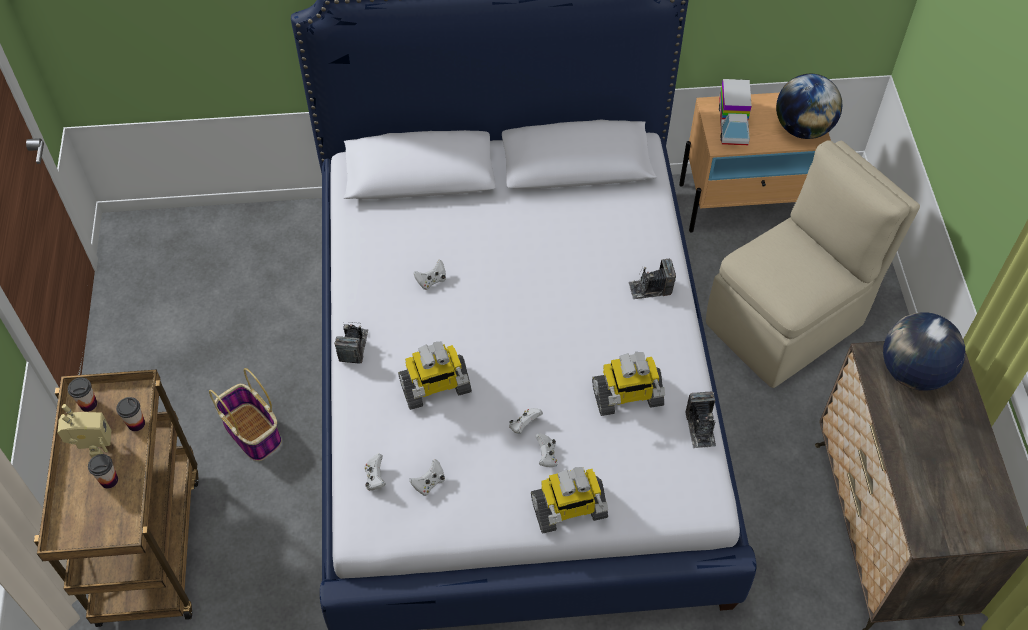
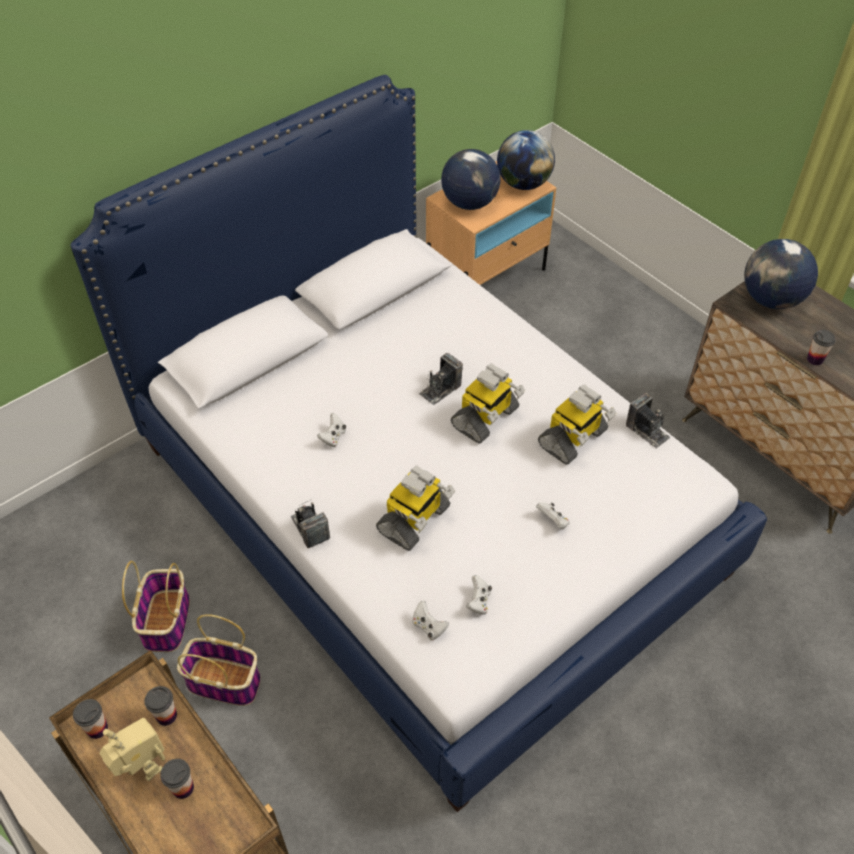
camera: 35 degrees left, 5 degrees down
white game controller [509,408,543,434] -> none
toy robot [531,467,608,534] -> toy robot moved to [451,364,525,443]
camera [628,259,676,299] -> camera moved to [419,353,463,405]
beige chair [706,141,920,388] -> none
toy truck [719,79,751,145] -> globe [441,149,501,210]
none -> basket [122,561,190,652]
none -> cup [807,330,836,365]

